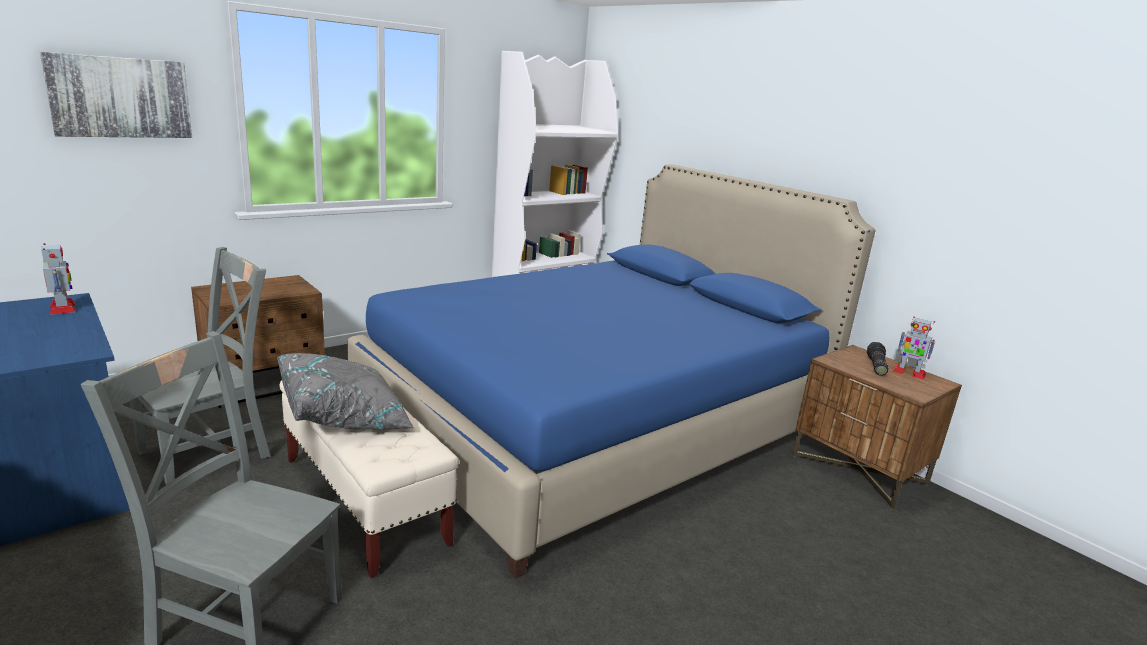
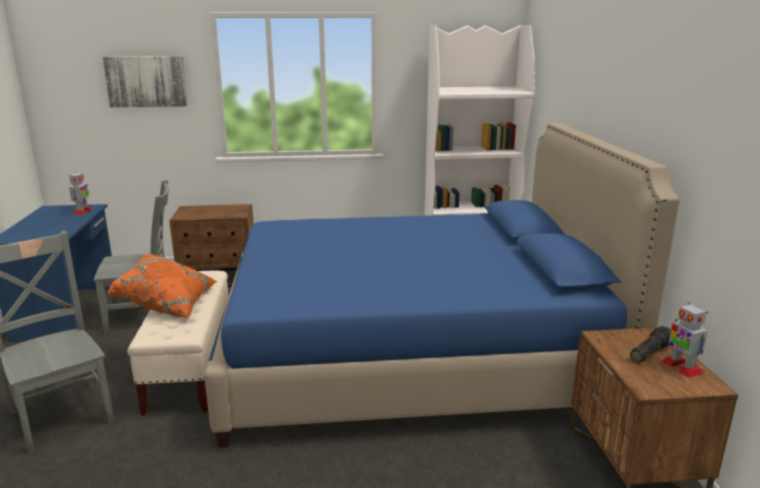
camera: 35 degrees right, 0 degrees up
grey pillow [277,353,414,430] -> orange pillow [108,254,217,318]

